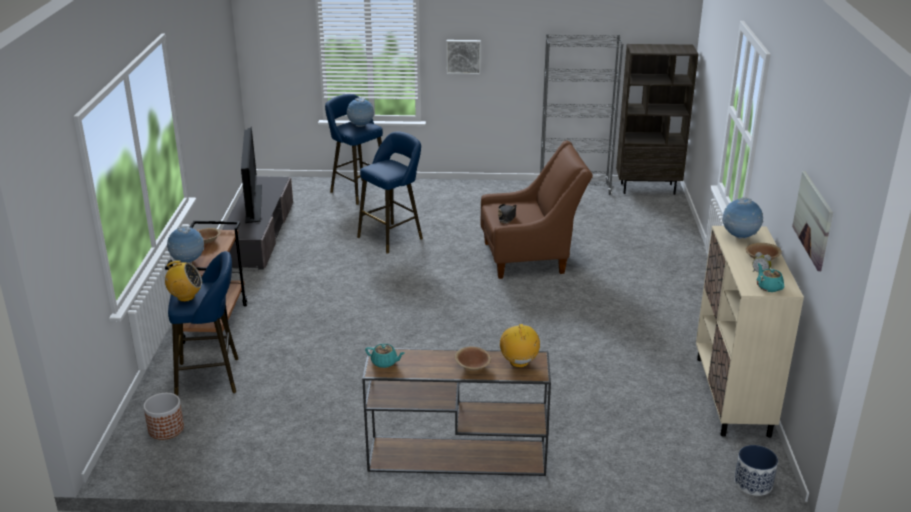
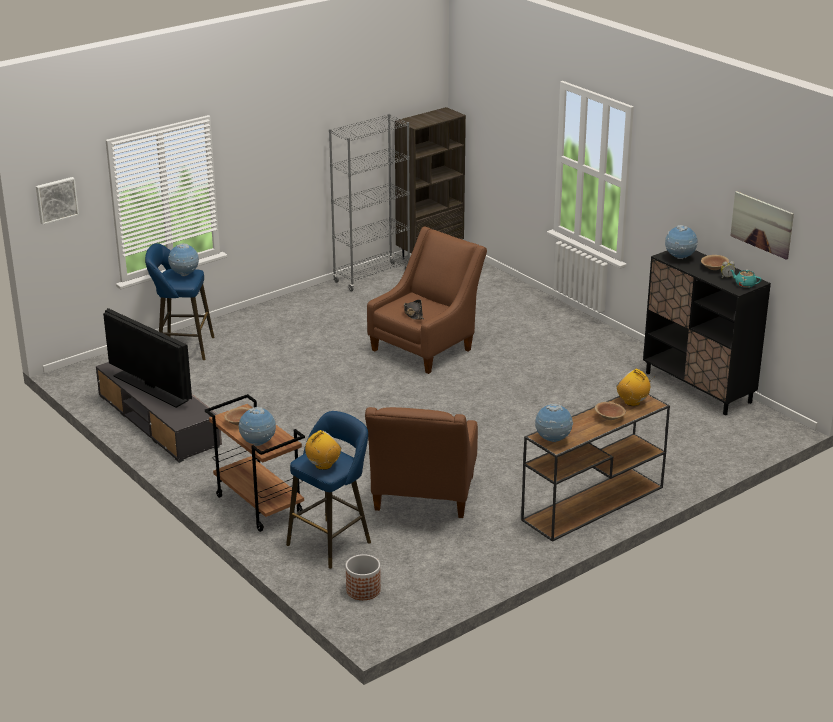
camera: 40 degrees left, 0 degrees up
blue stool [357,131,423,254] -> none
turquoise teapot [365,344,405,368] -> globe [535,404,573,442]
picture [446,40,481,74] -> picture moved to [36,177,79,225]
beige cabinet [696,226,804,438] -> black cabinet [643,250,771,415]
planter [734,445,778,496] -> none
none -> brown armchair [365,407,478,518]

